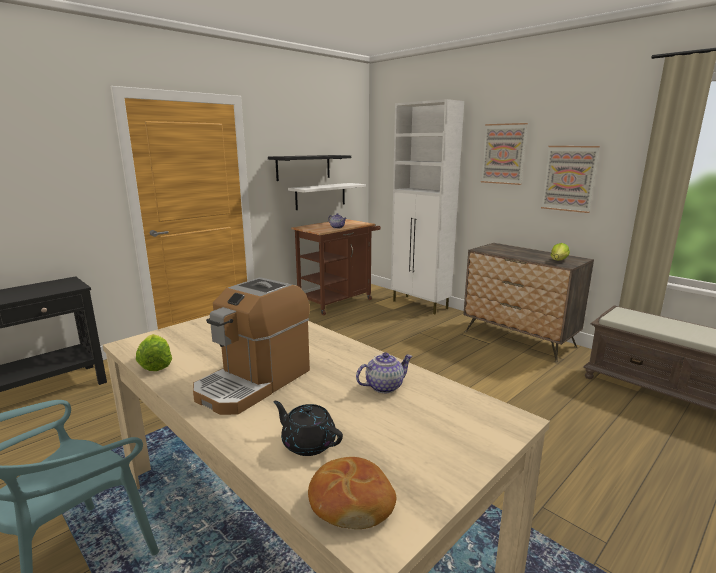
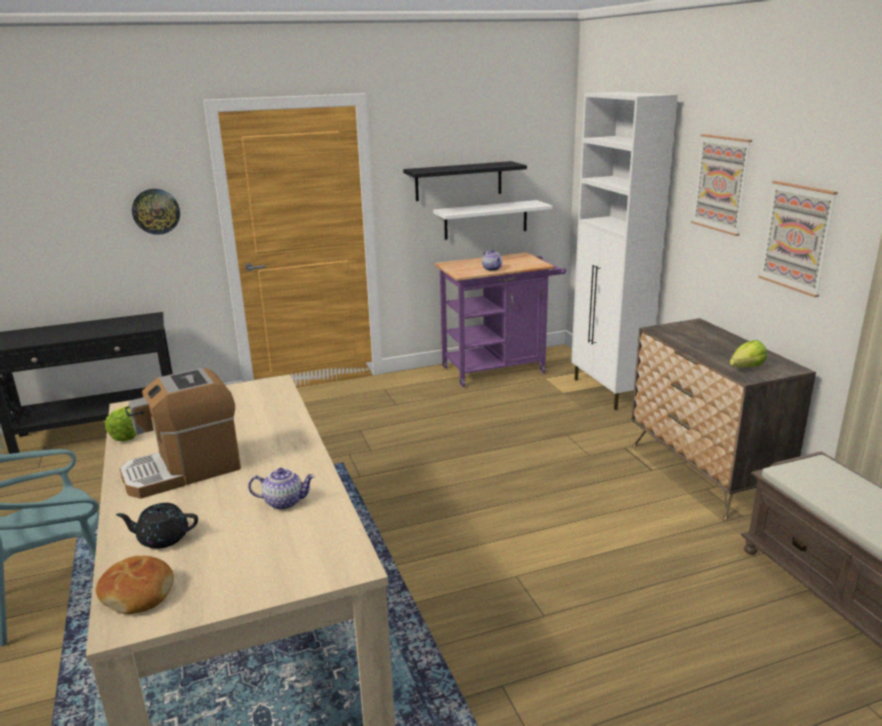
camera: 25 degrees right, 5 degrees up
black teapot [273,401,343,456] -> black teapot turned 60 degrees counterclockwise [116,503,198,549]
brown cart [291,219,381,315] -> purple cart [435,252,566,387]
none -> wall clock [132,189,180,235]

